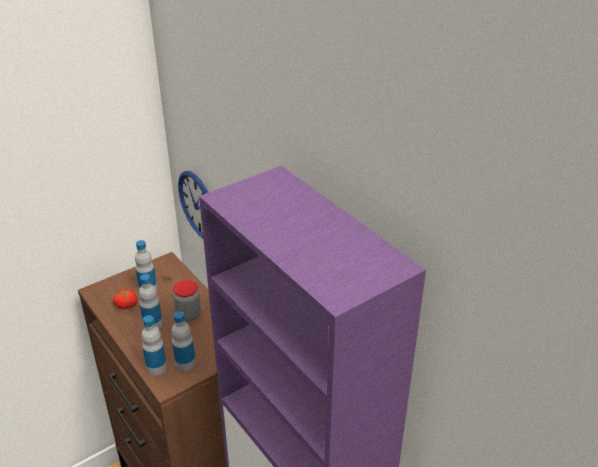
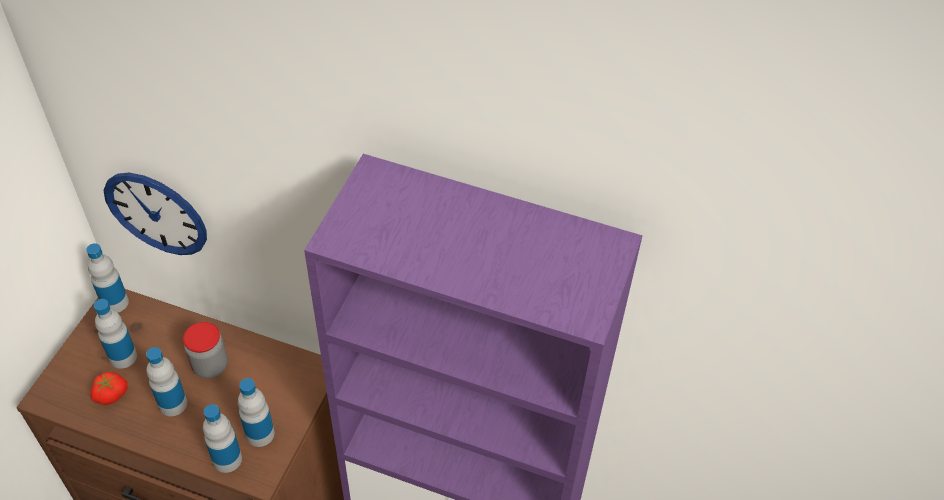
camera: 35 degrees left, 15 degrees up
none -> bottle [86,243,129,313]

